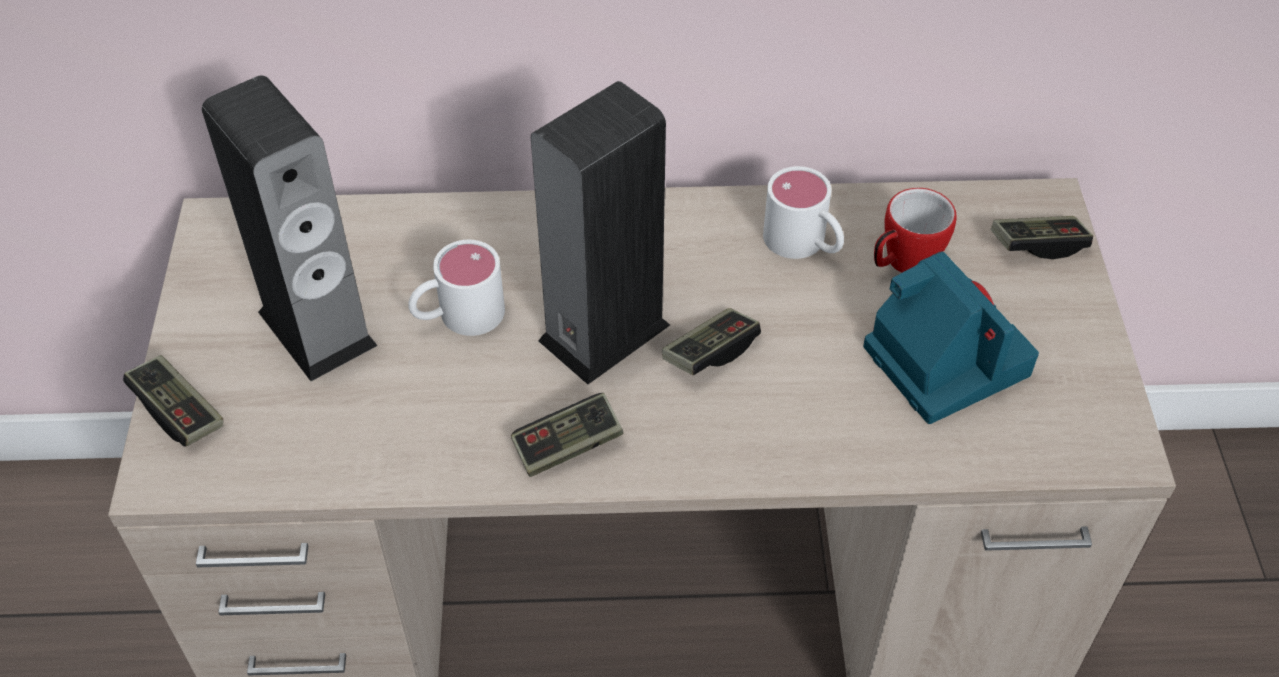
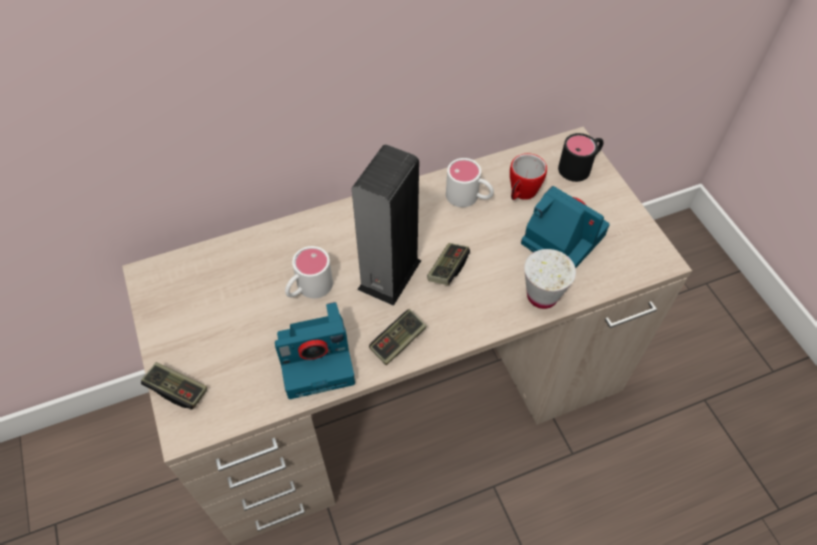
camera: 20 degrees left, 5 degrees up
speaker [202,75,378,381] -> none
game controller [991,216,1093,259] -> black mug [558,133,603,182]
none -> camera [275,302,355,399]
none -> white cup [524,249,576,309]

